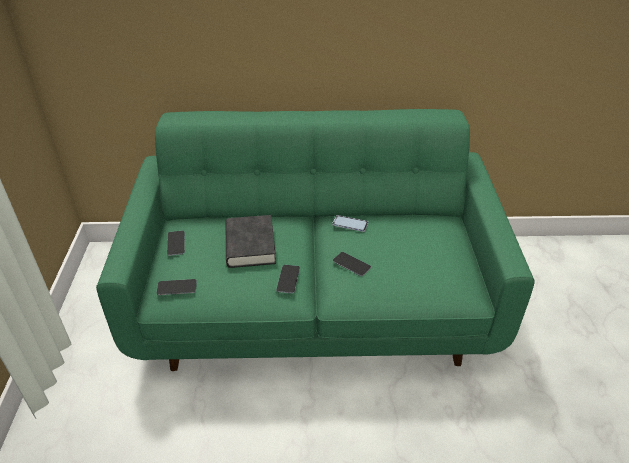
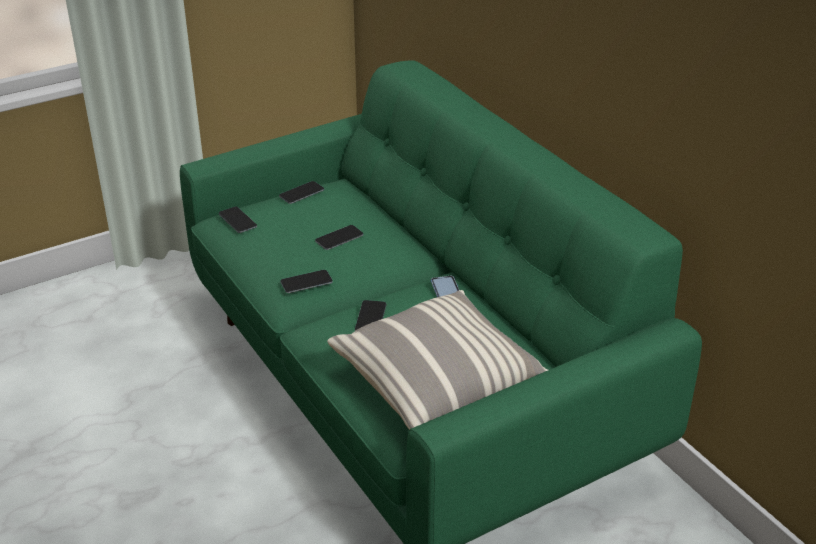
camera: 60 degrees right, 5 degrees down
black book [225,215,276,268] -> phone [315,225,363,250]
none -> pillow [327,290,548,430]

